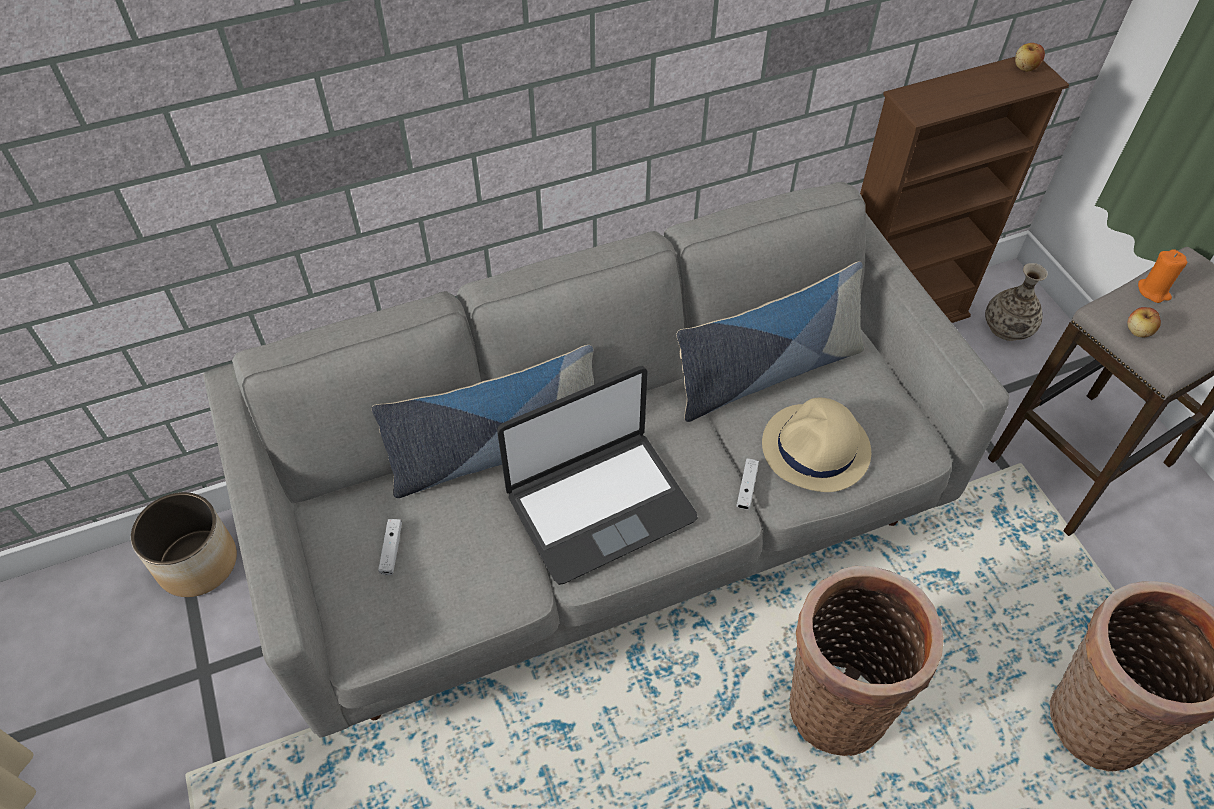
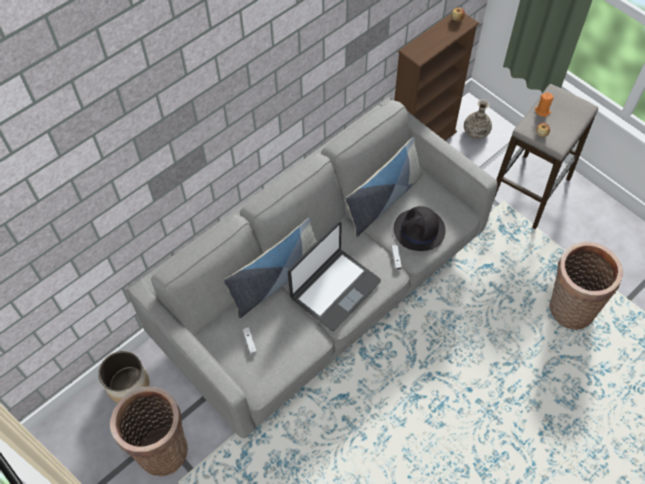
camera: 20 degrees left, 5 degrees up
beige hat [762,398,871,492] -> black hat [394,206,446,251]
basket [789,566,944,756] -> basket moved to [110,386,188,476]

